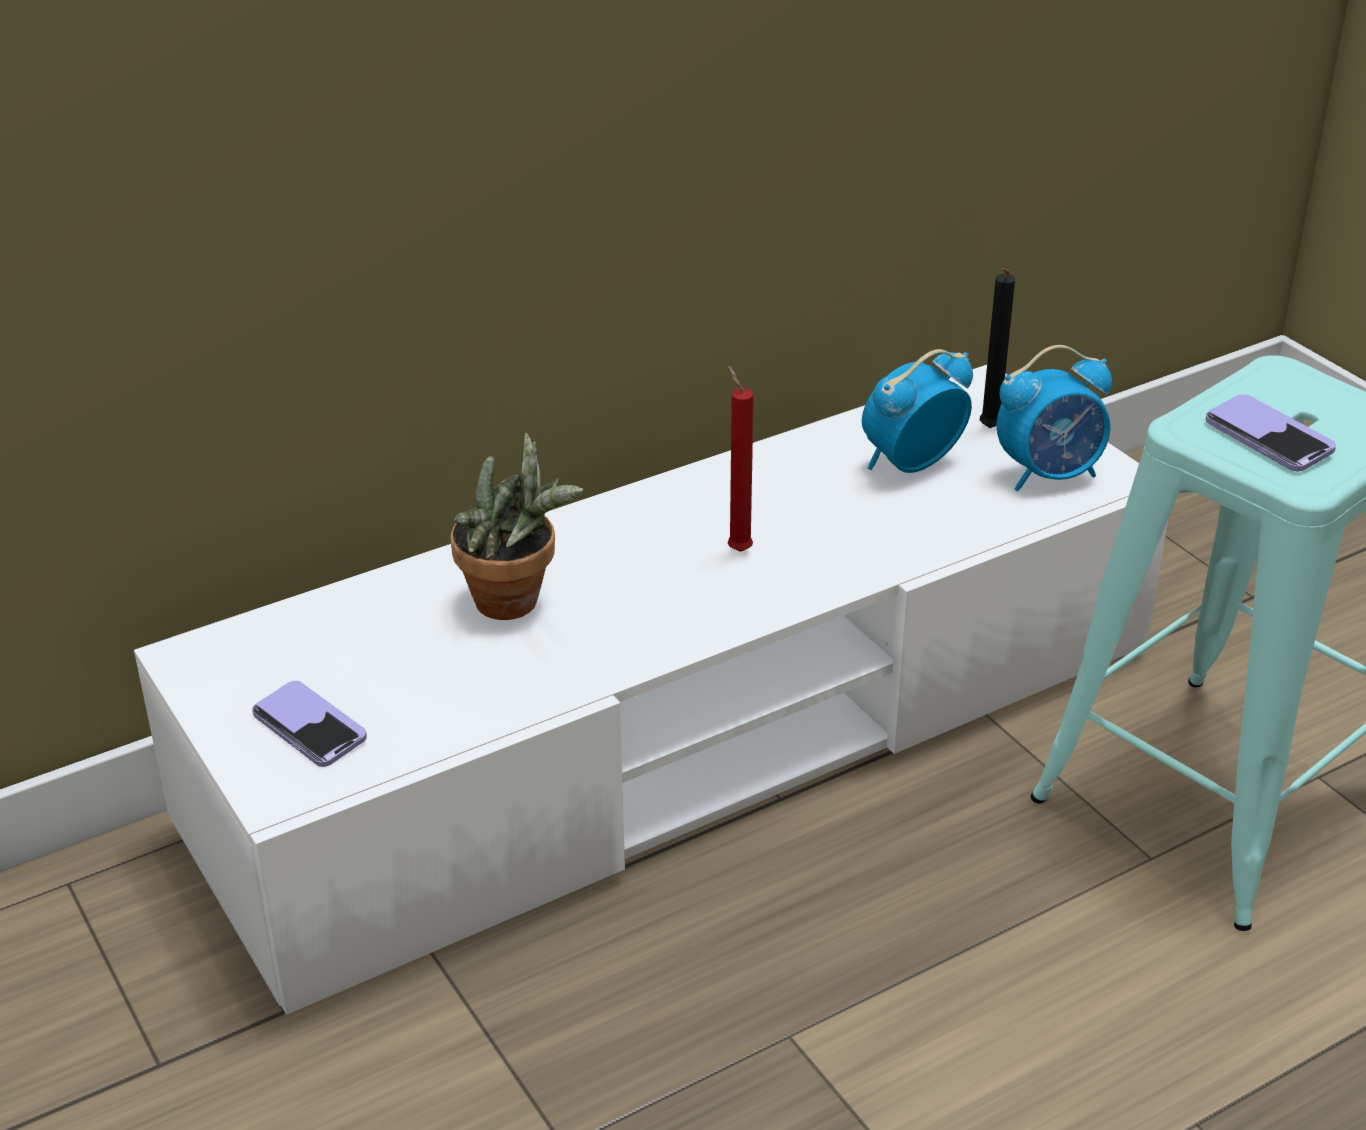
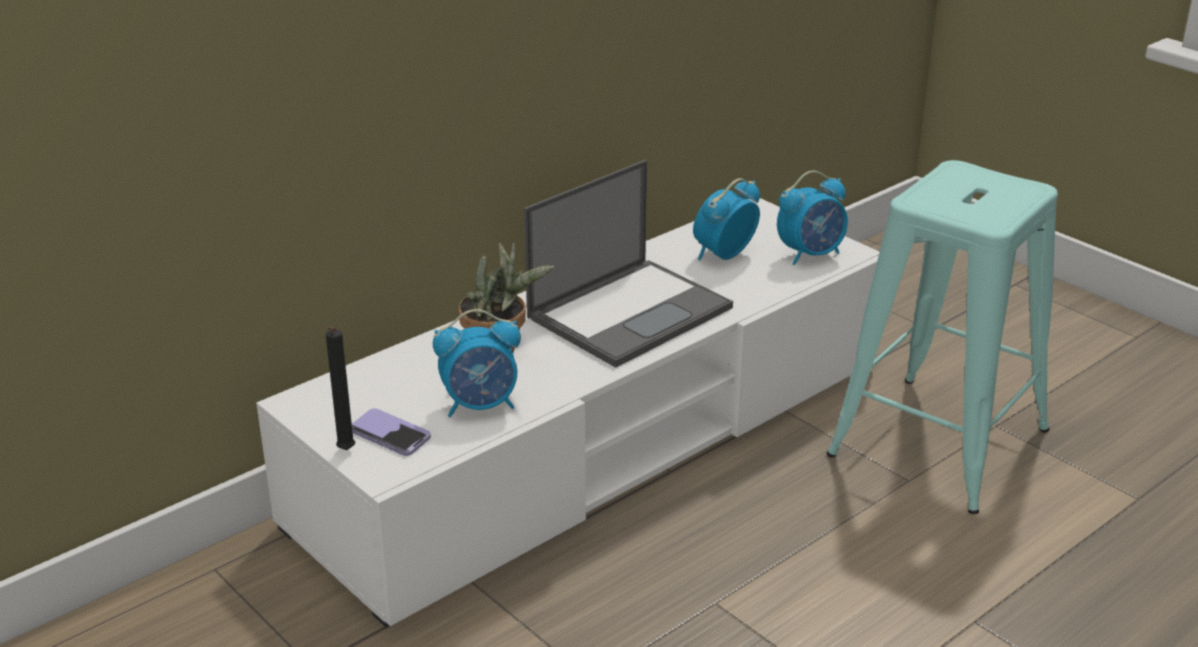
camera: 10 degrees left, 5 degrees down
red candle [728,366,754,552] -> laptop [524,160,733,368]
black candle [980,268,1015,428] -> black candle moved to [326,327,355,450]
phone [1206,394,1336,471] -> none
none -> alarm clock [433,309,521,417]

